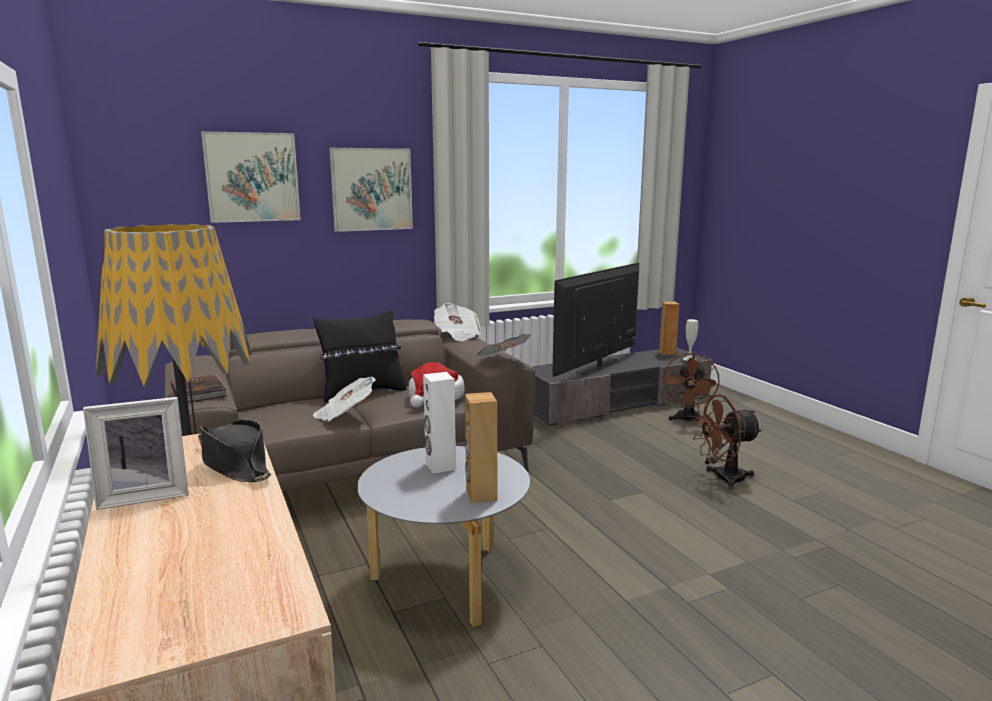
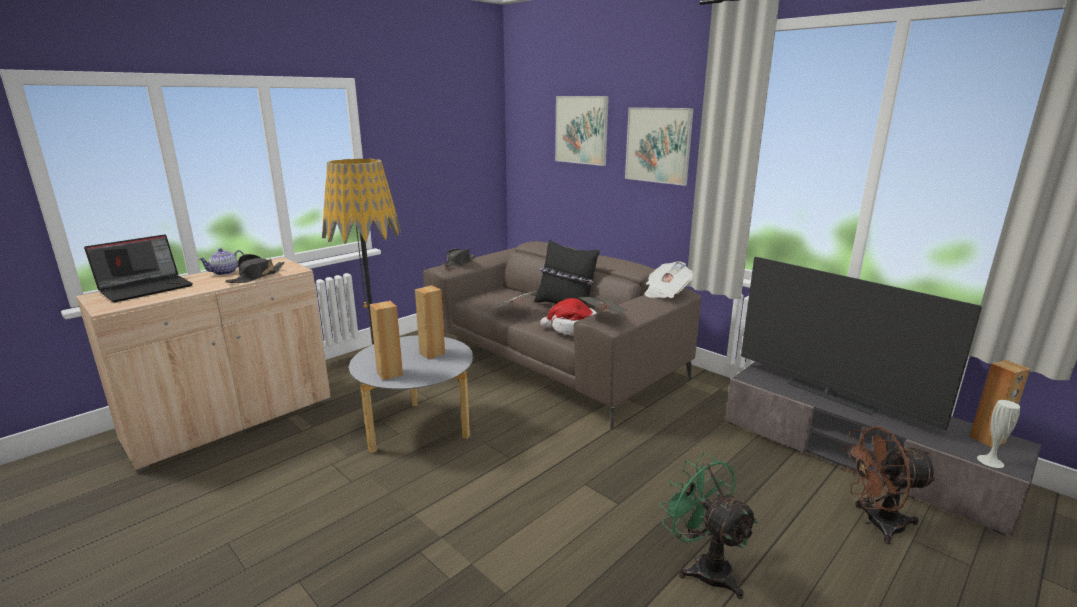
camera: 70 degrees right, 5 degrees up
picture frame [83,397,189,510] -> teapot [198,248,244,275]
brown book [171,374,227,403] -> black hat [442,249,476,267]
white speaker [423,372,456,474] -> brown speaker [415,285,445,359]
television [552,263,639,377] -> television turned 150 degrees counterclockwise [741,257,982,430]
brown fan [691,394,762,490] -> green fan [659,453,759,599]
none -> laptop [84,234,193,302]

